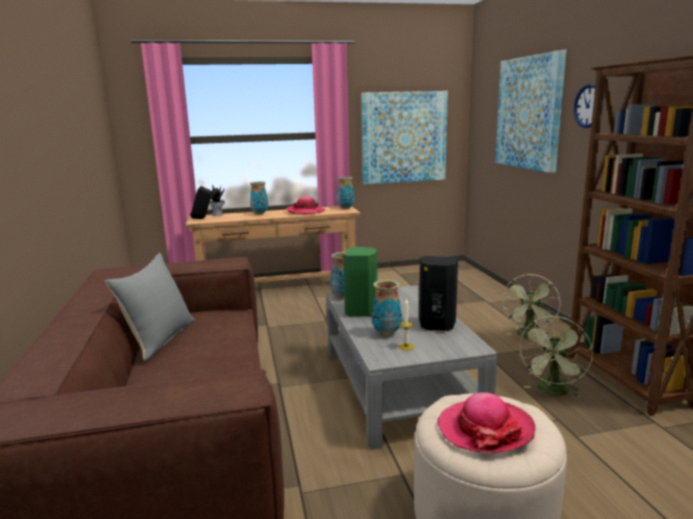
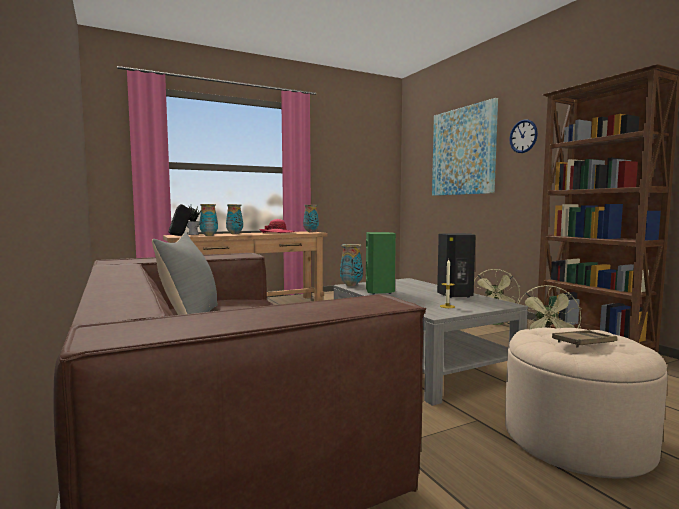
camera: 15 degrees left, 10 degrees down
picture [361,91,448,184] -> none
vase [372,280,402,336] -> vase moved to [199,204,218,236]
hat [437,392,535,453] -> brown tray [552,330,617,348]

